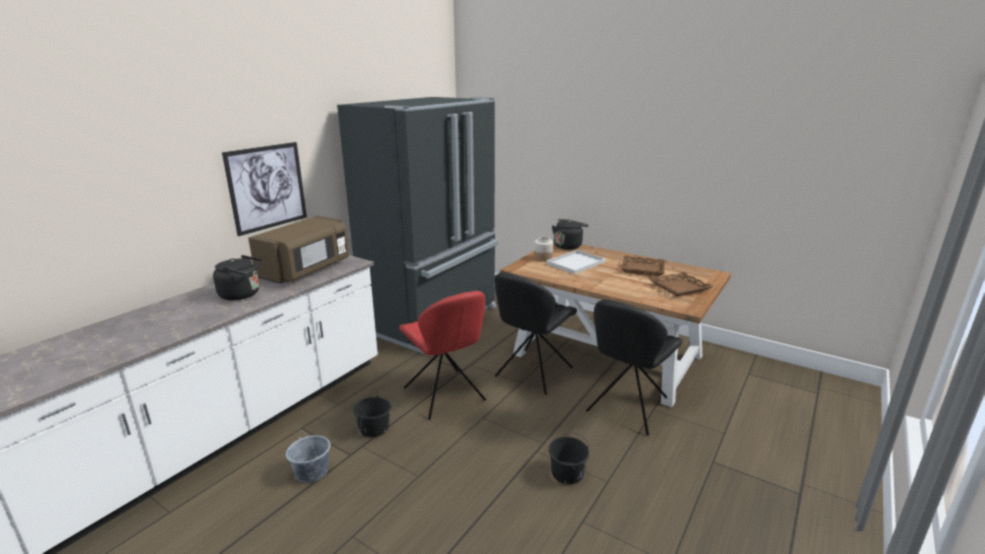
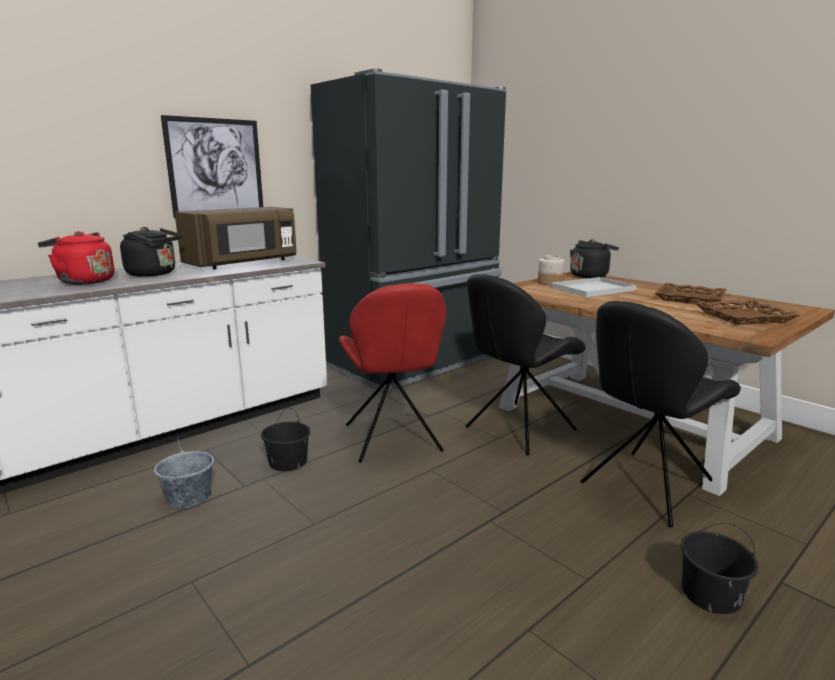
camera: 15 degrees right, 5 degrees down
black bucket [549,433,589,484] -> black bucket moved to [681,523,758,614]
none -> red kettle [38,231,115,285]

